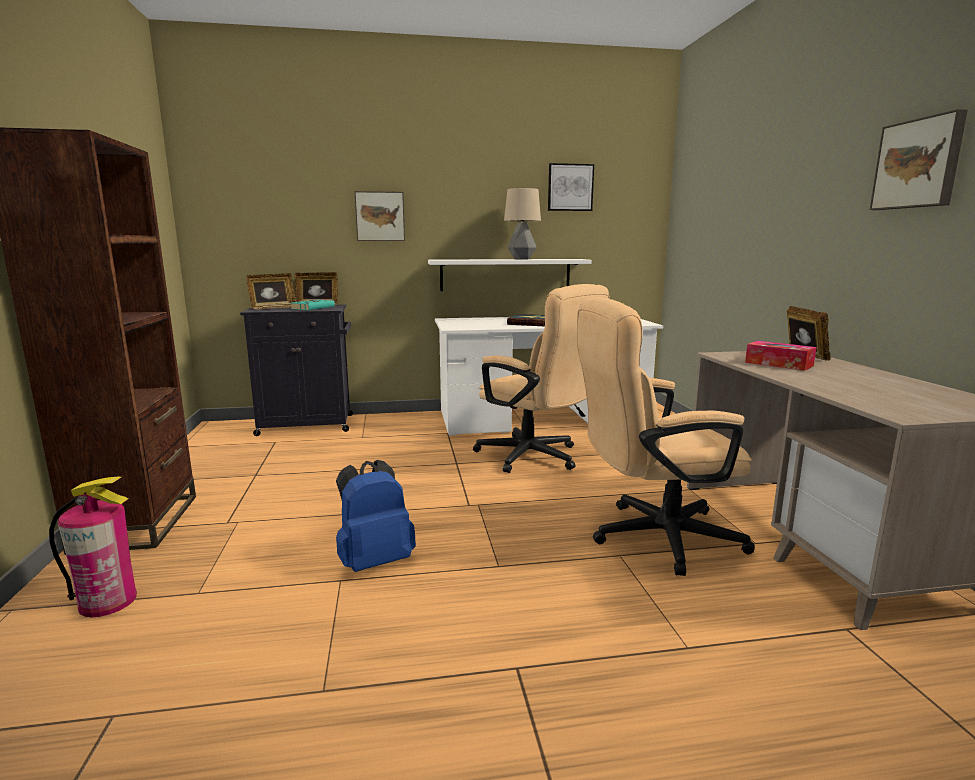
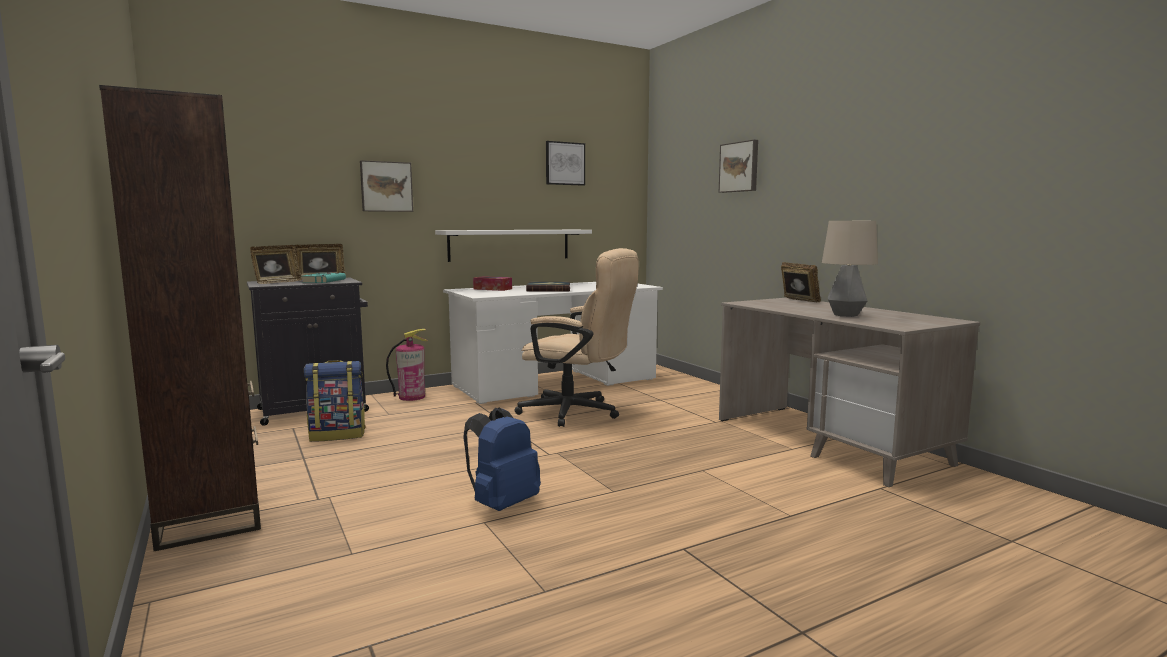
camera: 20 degrees left, 5 degrees down
fire extinguisher [49,477,137,617] -> fire extinguisher moved to [386,329,428,401]
table lamp [504,188,541,260] -> table lamp moved to [822,221,878,317]
beige office chair [577,297,755,576] -> none
tissue box [745,341,817,371] -> tissue box moved to [473,276,512,291]
picture [870,109,968,210] -> picture moved to [719,139,758,193]
none -> backpack [304,360,366,442]

